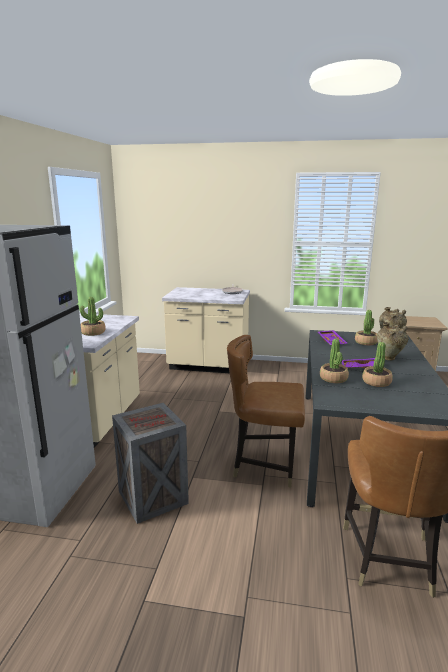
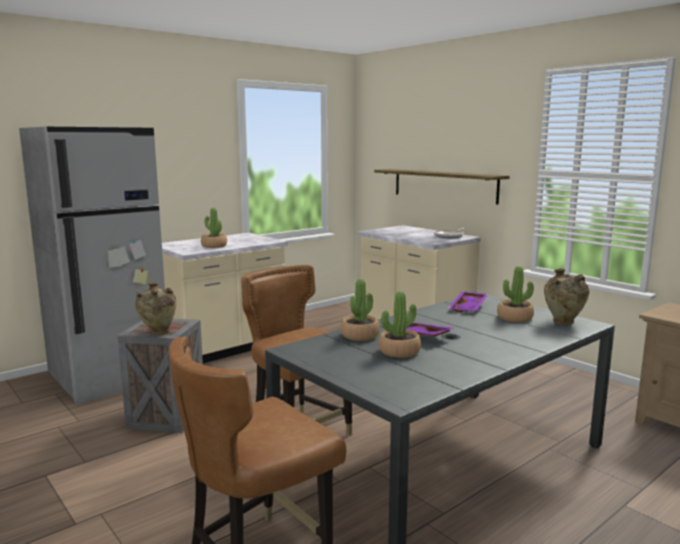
camera: 40 degrees right, 5 degrees down
beige vase [377,322,409,361] -> beige vase moved to [135,282,176,335]
none -> shelf [374,169,510,205]

